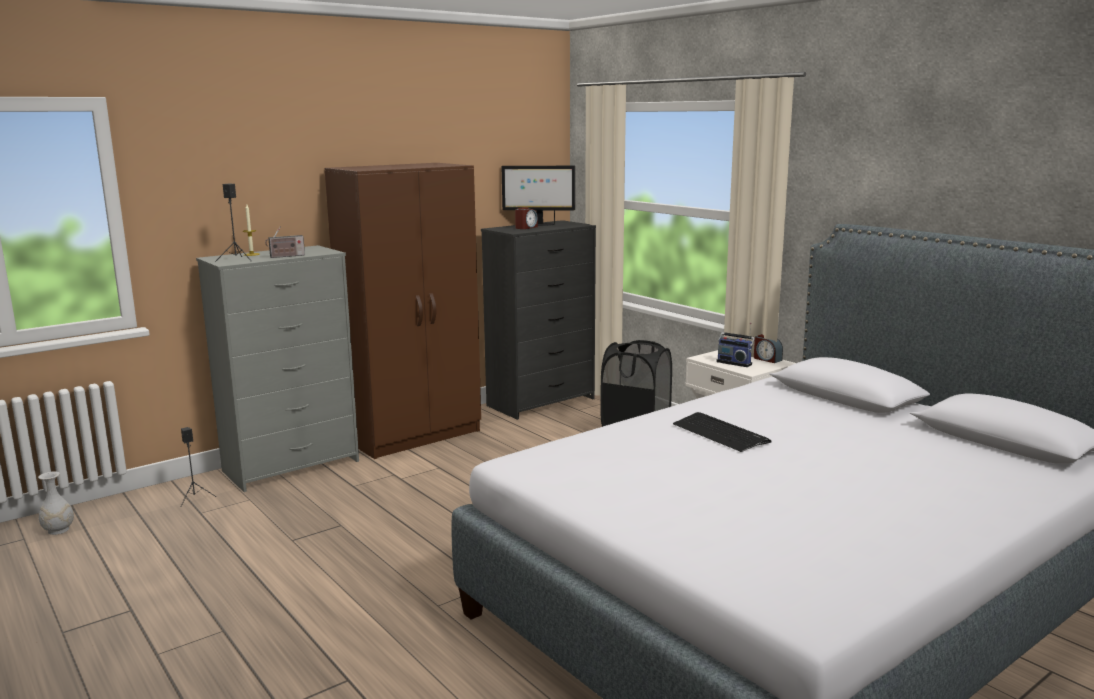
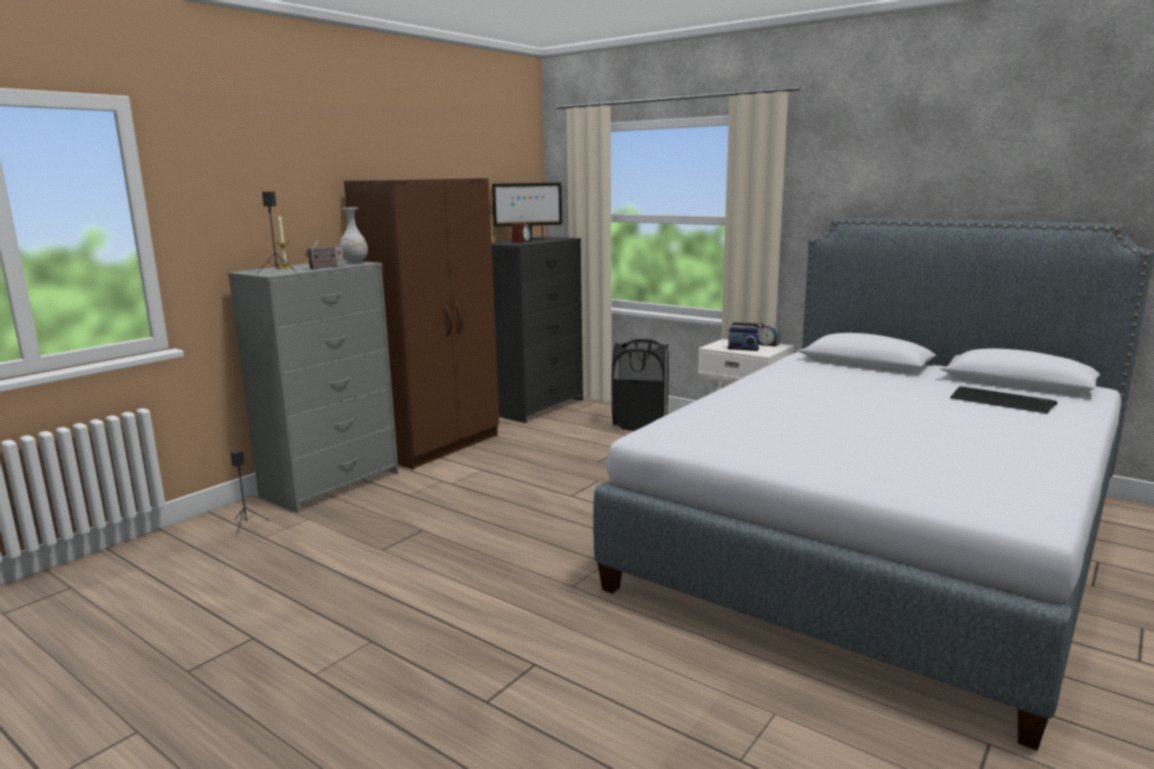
camera: 15 degrees left, 0 degrees up
white vase [38,471,74,535] -> white vase moved to [339,208,368,264]
keyboard [673,412,772,452] -> keyboard moved to [950,386,1057,414]

